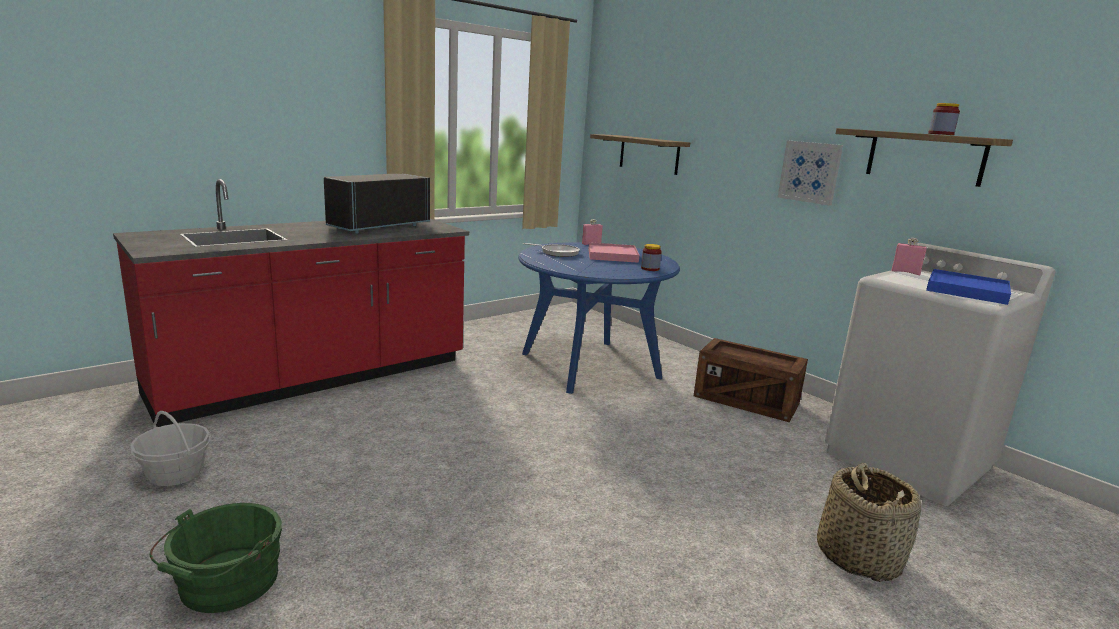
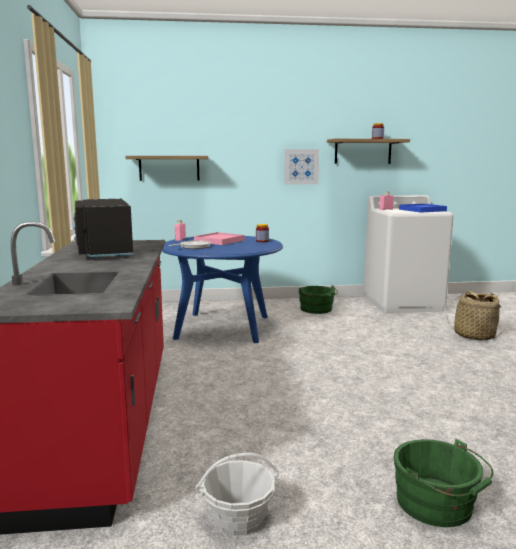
camera: 55 degrees left, 5 degrees down
crate [694,338,808,423] -> green bucket [298,285,338,314]

